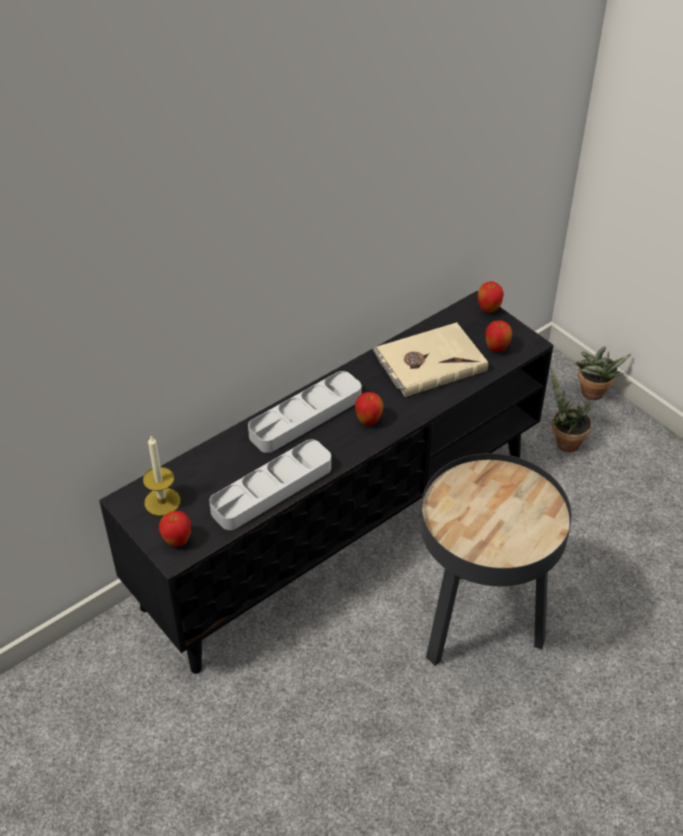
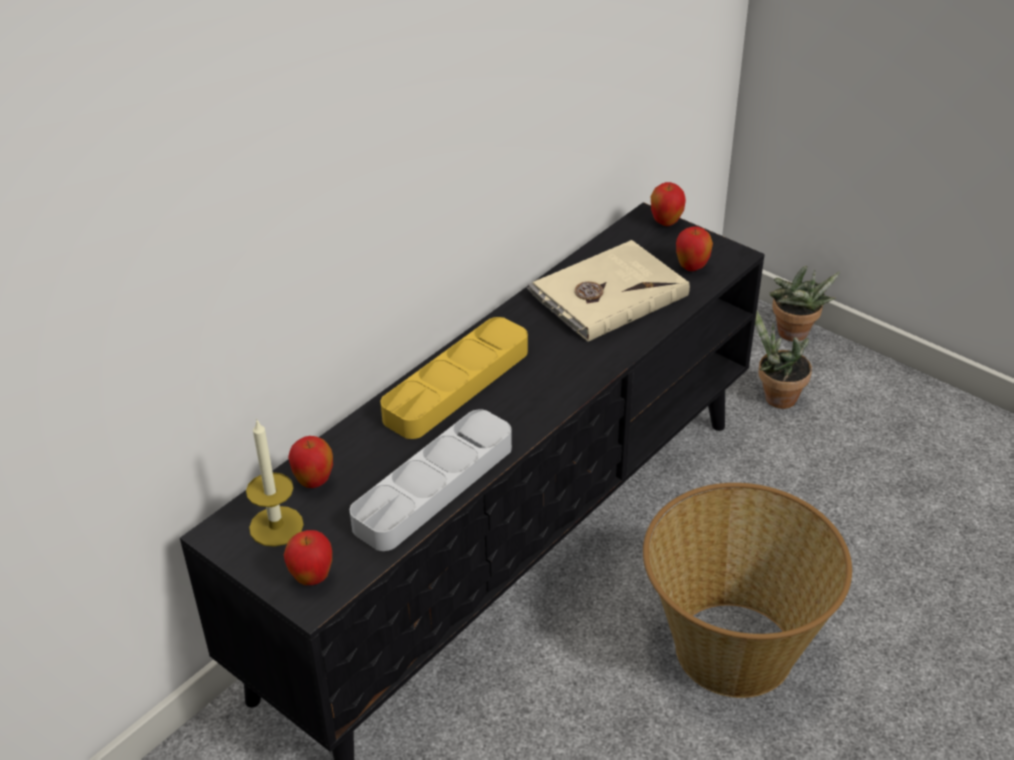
camera: 10 degrees left, 5 degrees down
grey tray [248,371,361,453] -> yellow tray [381,317,528,439]
apple [355,392,383,426] -> apple moved to [288,436,333,488]
black side table [420,453,572,666] -> basket [643,483,852,698]

